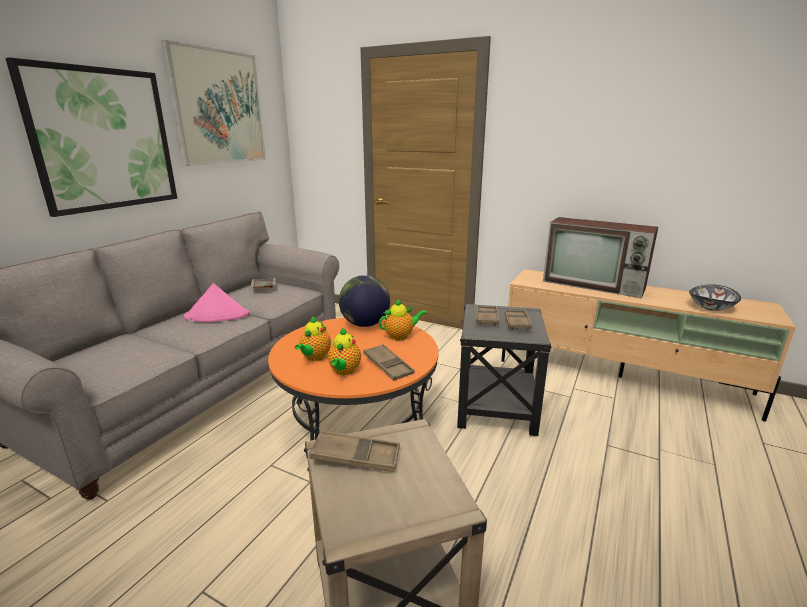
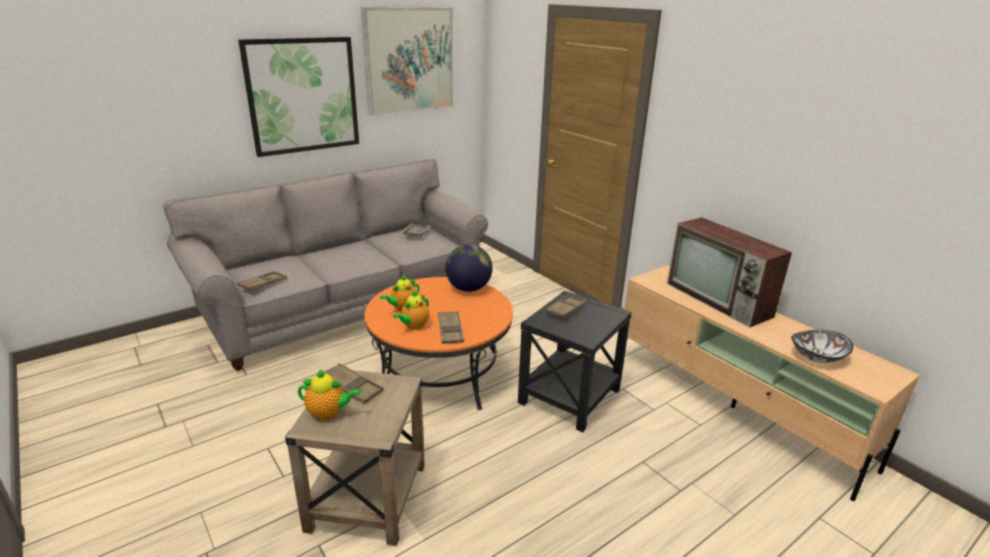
camera: 25 degrees right, 5 degrees up
pink hat [184,283,249,322] -> none
teapot [379,299,427,340] -> teapot moved to [298,369,362,420]
brown tray [504,310,532,331] -> brown tray moved to [237,271,287,291]

